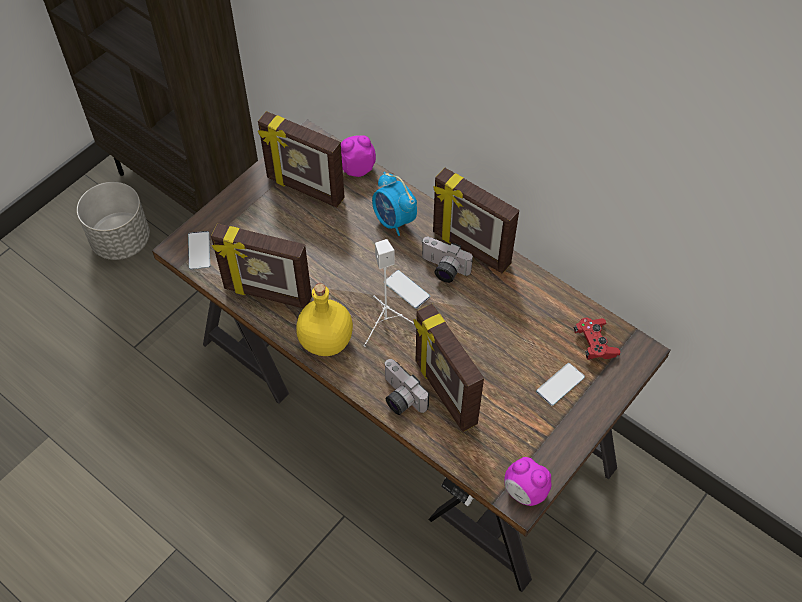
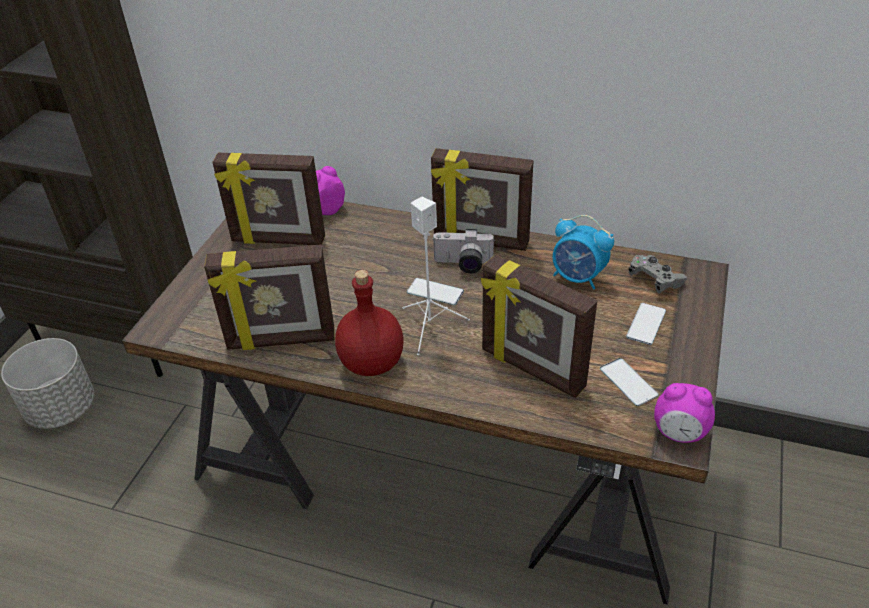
camera: 20 degrees left, 15 degrees down
phone [188,231,210,270] -> phone moved to [600,358,659,406]
yellow bottle [296,283,353,356] -> red bottle [335,270,403,376]
alarm clock [372,172,417,236] -> alarm clock moved to [553,215,614,290]
camera [384,359,429,415] -> none
red game controller [574,318,620,360] -> grey game controller [628,255,687,294]

